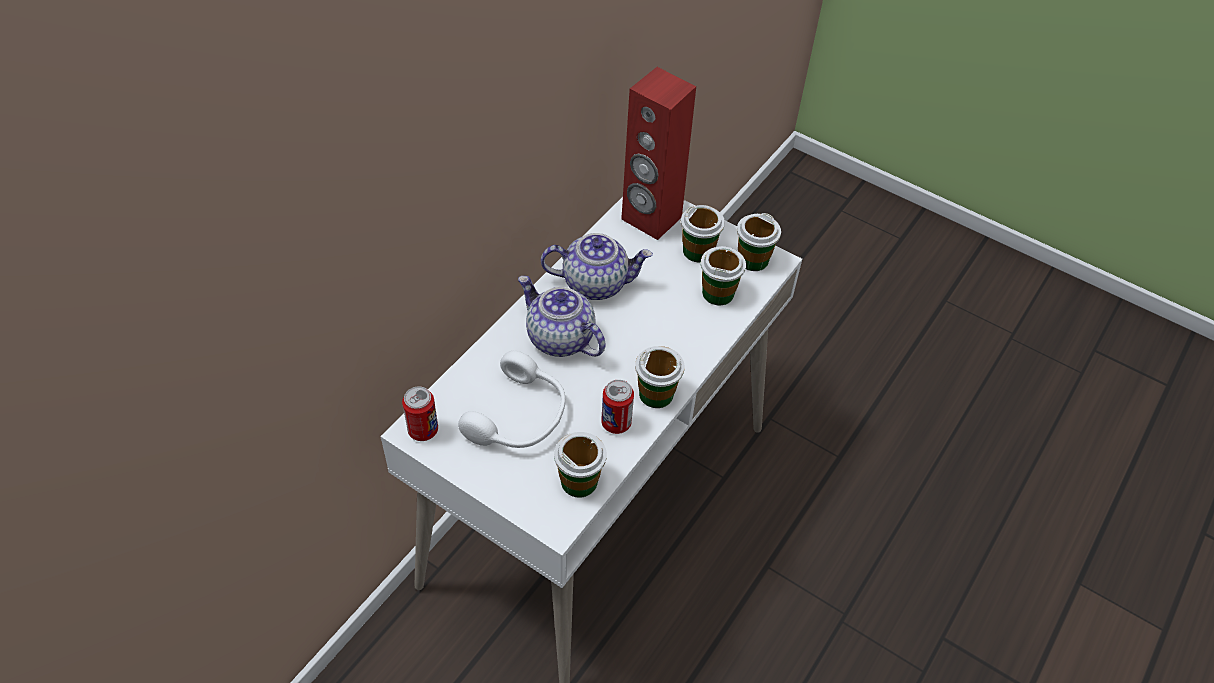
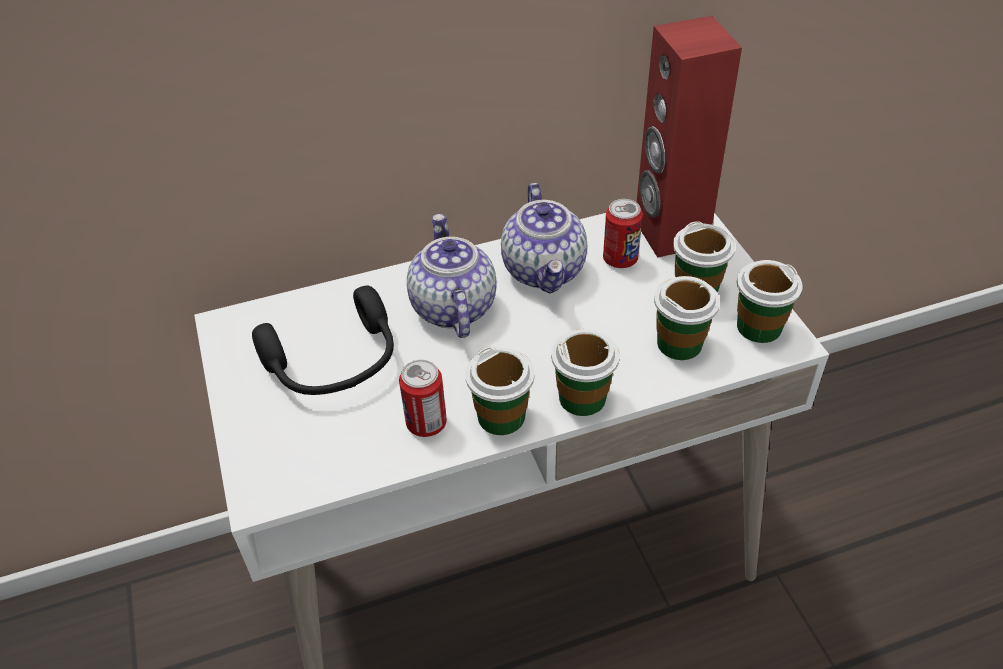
camera: 40 degrees right, 5 degrees down
can [402,386,438,441] -> can moved to [603,199,643,268]
white headphones [458,351,565,448] -> black headphones [252,286,394,395]
teapot [541,233,653,300] -> teapot turned 45 degrees clockwise [501,183,587,294]
cup [554,432,607,498] -> cup moved to [551,329,620,416]

